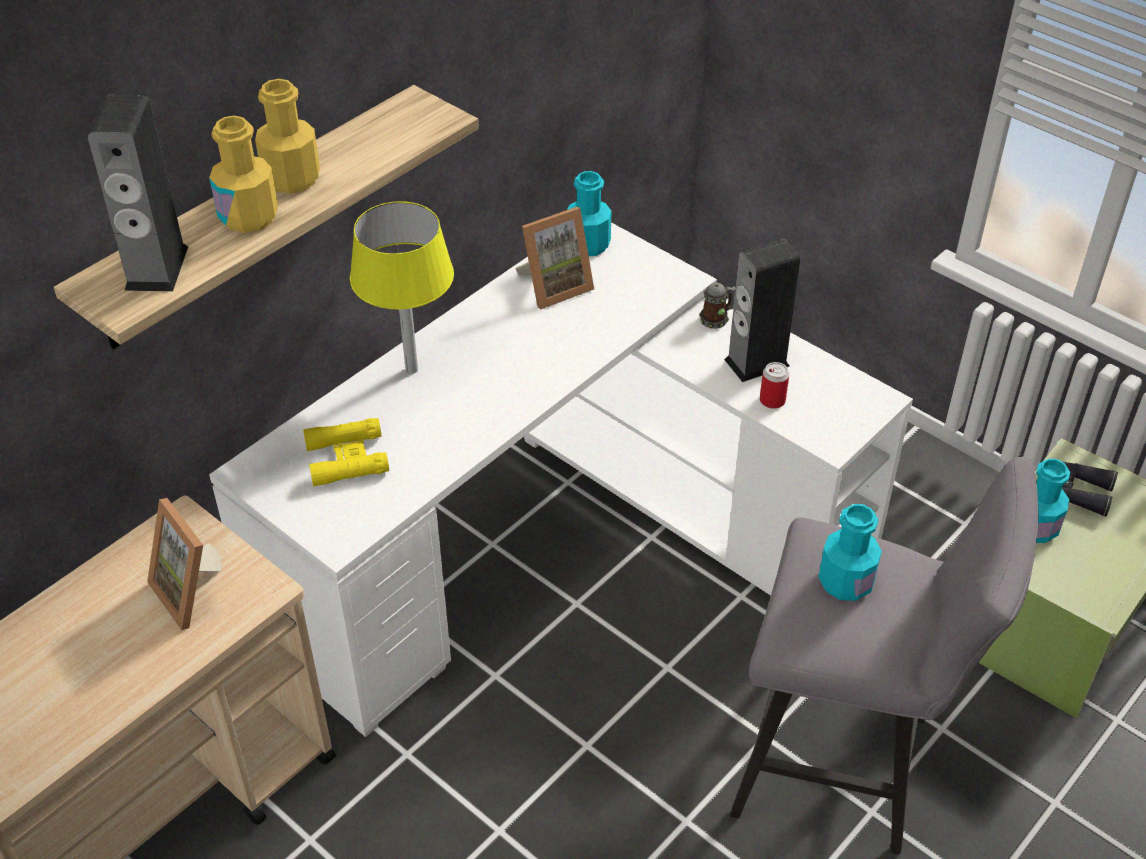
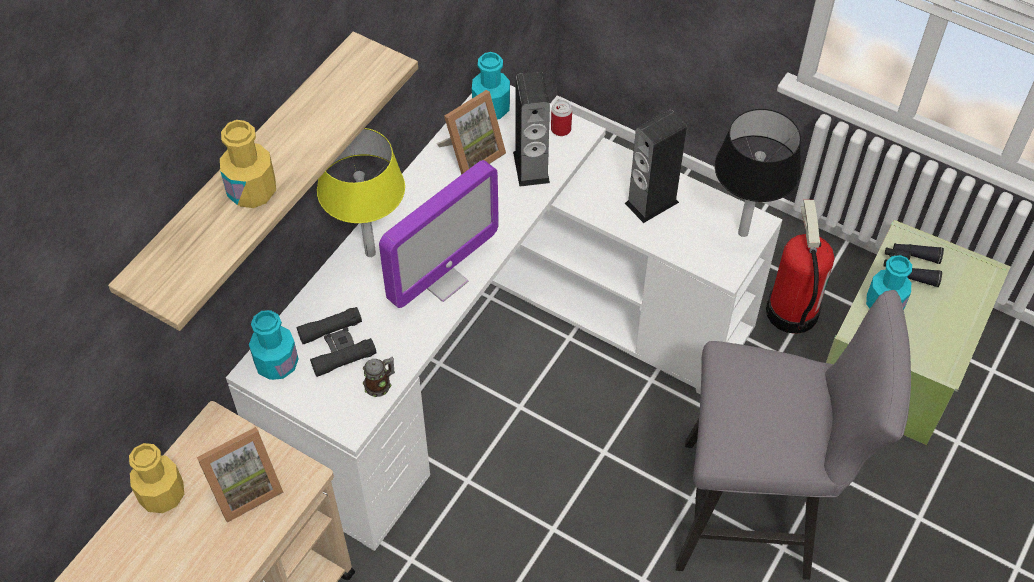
camera: 10 degrees left, 10 degrees up
speaker [88,94,188,292] -> speaker moved to [513,72,550,186]
picture frame [147,498,221,630] -> picture frame turned 75 degrees counterclockwise [197,427,284,523]
yellow bottle [255,79,320,194] -> yellow bottle moved to [129,443,184,513]
yellow binoculars [303,418,389,486] -> black binoculars [297,307,377,377]
mug [699,283,736,329] -> mug moved to [363,357,395,397]
can [760,362,789,409] -> can moved to [551,100,572,136]
turquoise bottle [818,504,882,601] -> turquoise bottle moved to [249,310,298,380]
none -> monitor [379,160,499,308]
none -> black table lamp [714,109,801,237]
none -> fire extinguisher [766,200,835,334]

